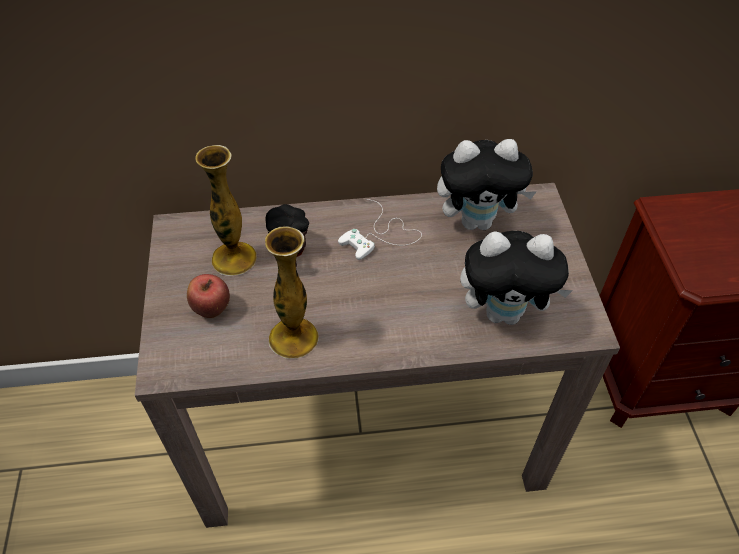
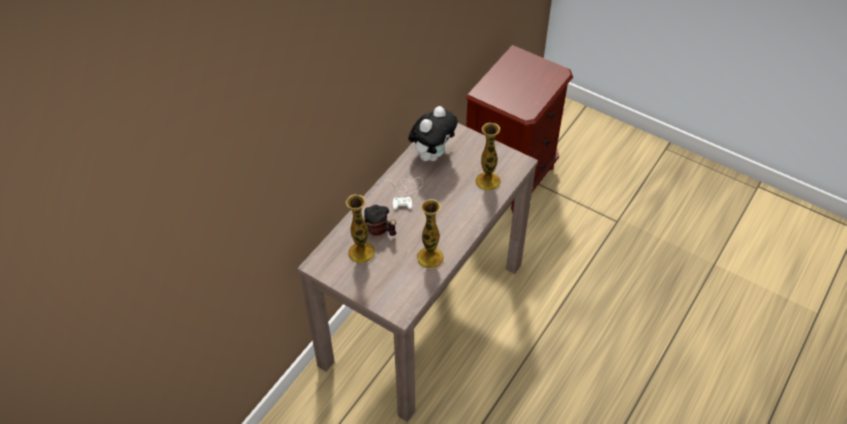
camera: 50 degrees left, 0 degrees up
apple [187,274,230,318] -> none
plush toy [460,231,573,325] -> vase [475,123,501,191]

